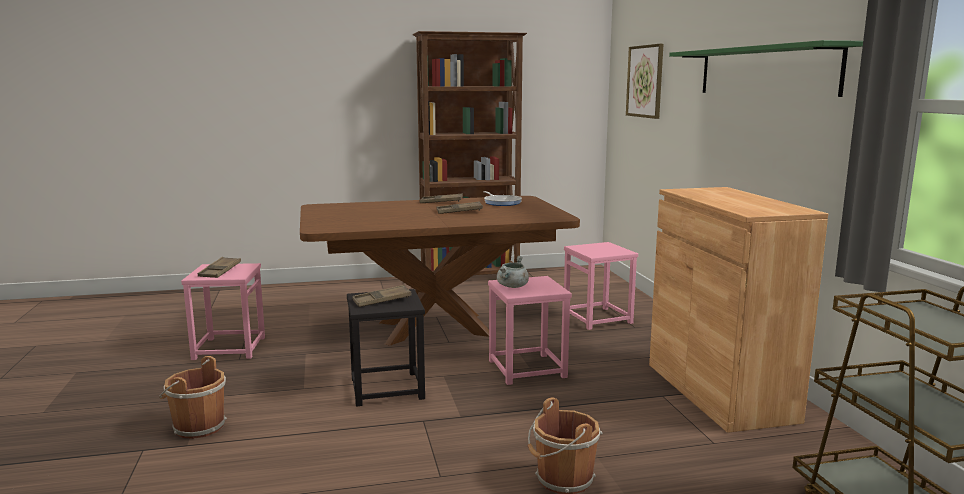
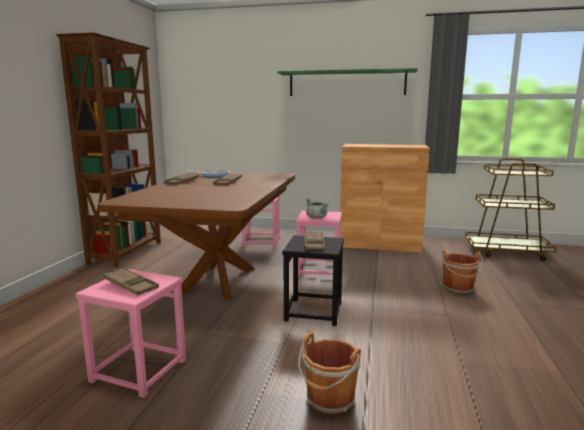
camera: 65 degrees left, 0 degrees up
picture [626,44,664,119] -> none

